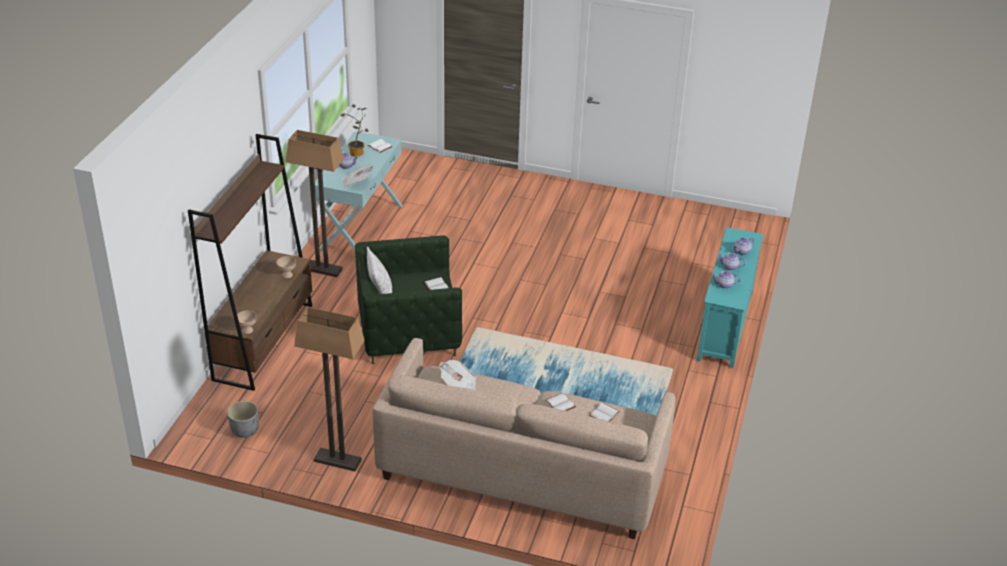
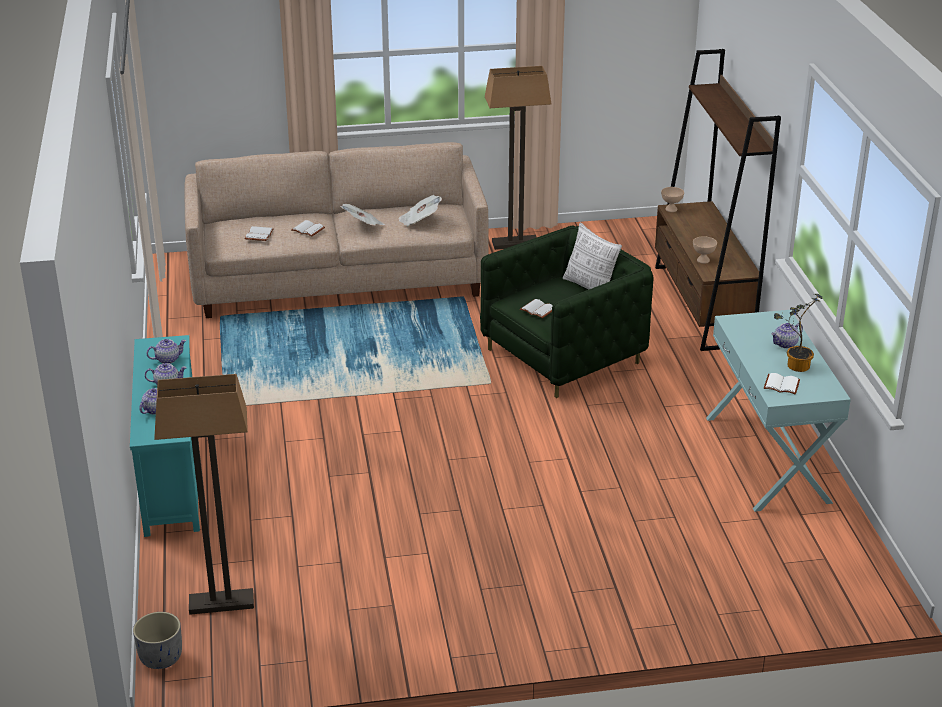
camera: 155 degrees right, 5 degrees down
grey planter [227,401,259,438] -> grey planter moved to [133,612,182,669]
floor lamp [286,130,344,277] -> floor lamp moved to [154,374,254,615]
newspaper [342,164,374,187] -> newspaper moved to [340,204,386,226]

